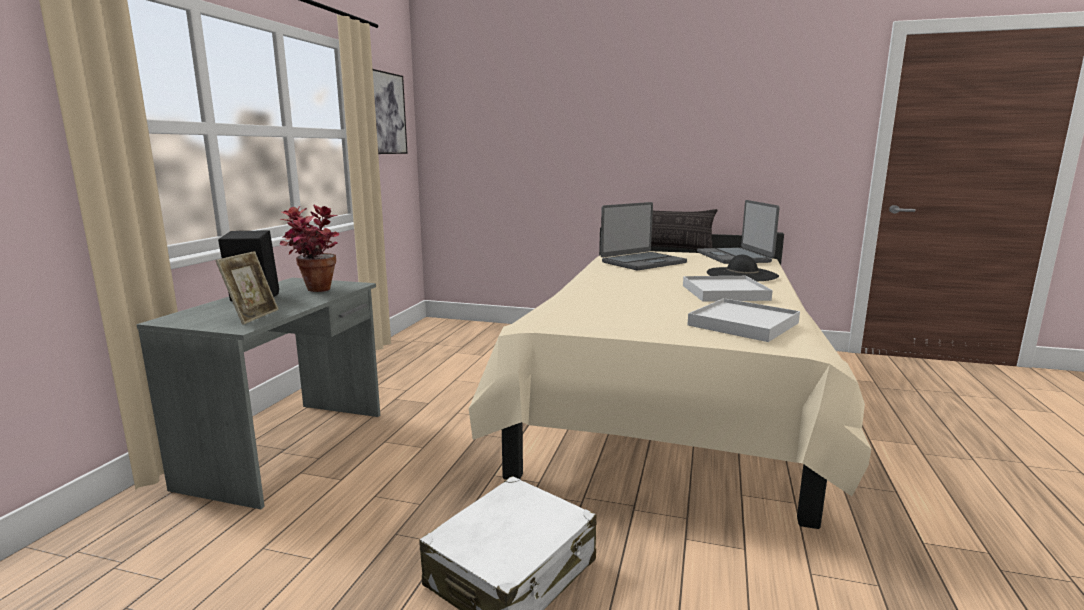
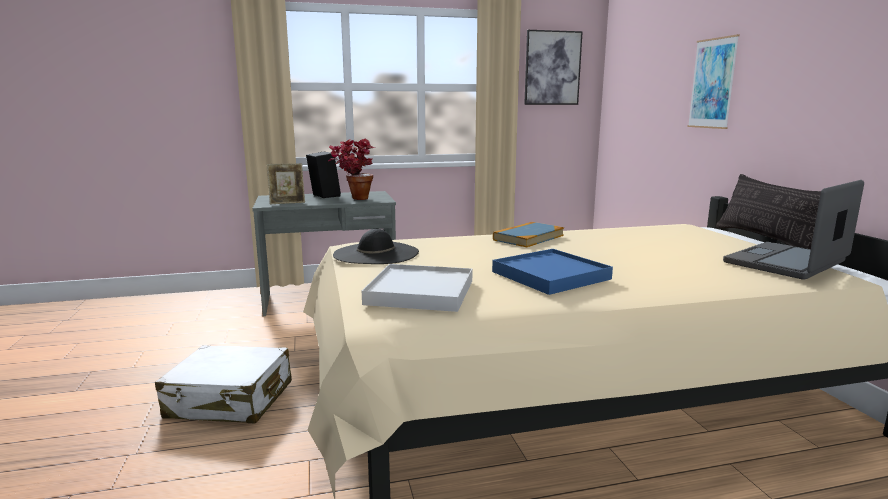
camera: 60 degrees right, 0 degrees up
laptop [600,202,687,270] -> none
white tray [683,276,773,302] -> blue tray [492,249,613,295]
black hat [707,255,779,282] -> black hat moved to [333,229,419,264]
none -> book [493,222,564,247]
none -> picture [687,34,740,129]

